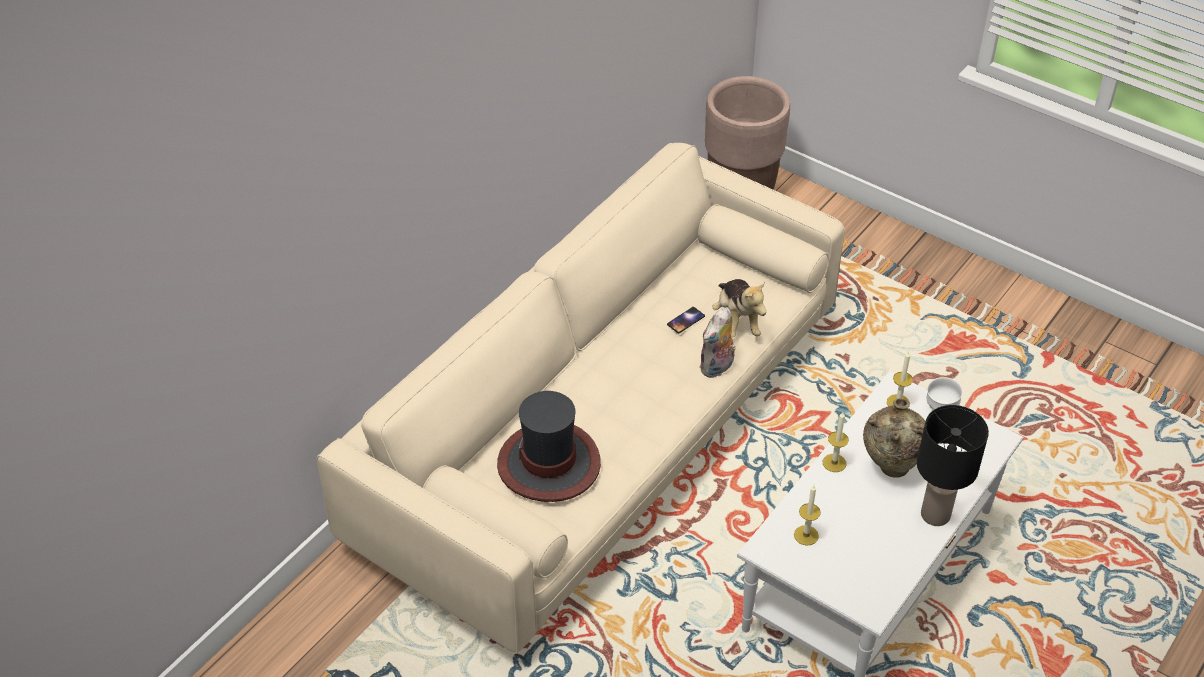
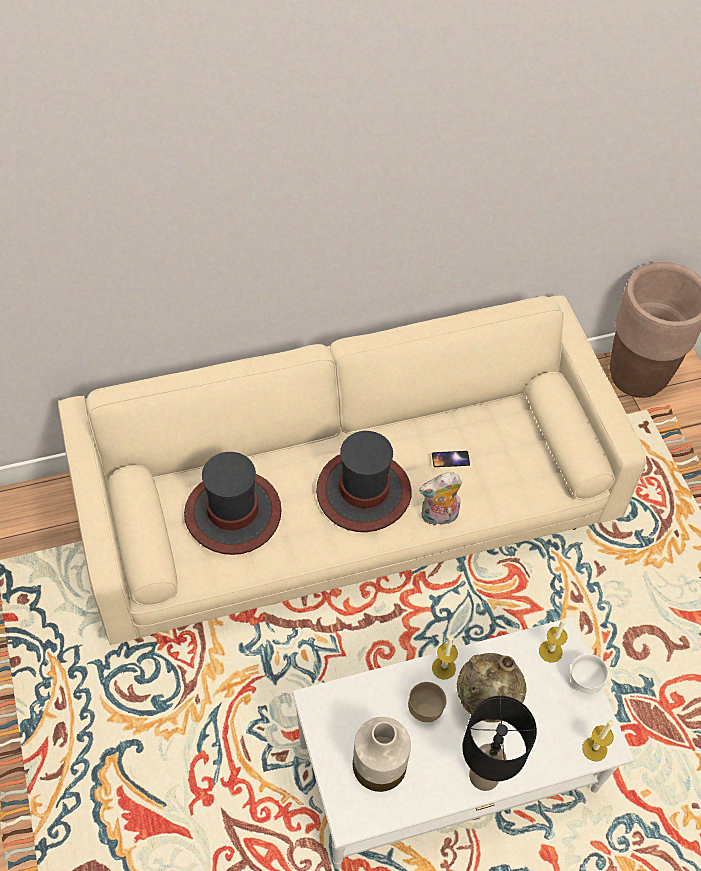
camera: 35 degrees right, 10 degrees up
plush toy [712,279,766,337] -> none
candle [794,485,821,546] -> candle moved to [582,720,614,762]
none -> hat [316,431,412,532]
none -> beige vase [353,717,411,792]
none -> brown bowl [408,682,447,722]

